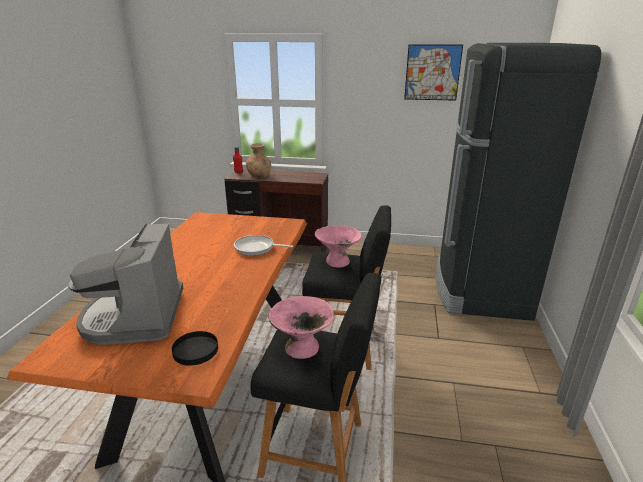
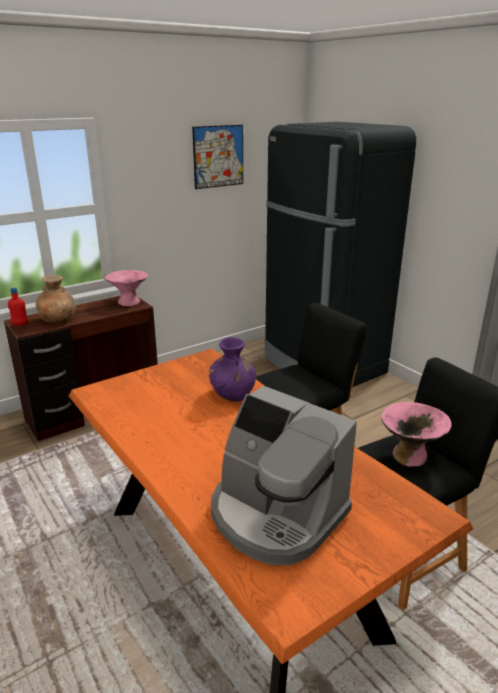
camera: 45 degrees left, 0 degrees up
black plate [172,331,218,366] -> none
frying pan [234,235,293,256] -> purple vase [209,337,256,401]
pink bowl [314,225,362,267] -> pink bowl moved to [105,270,148,306]

